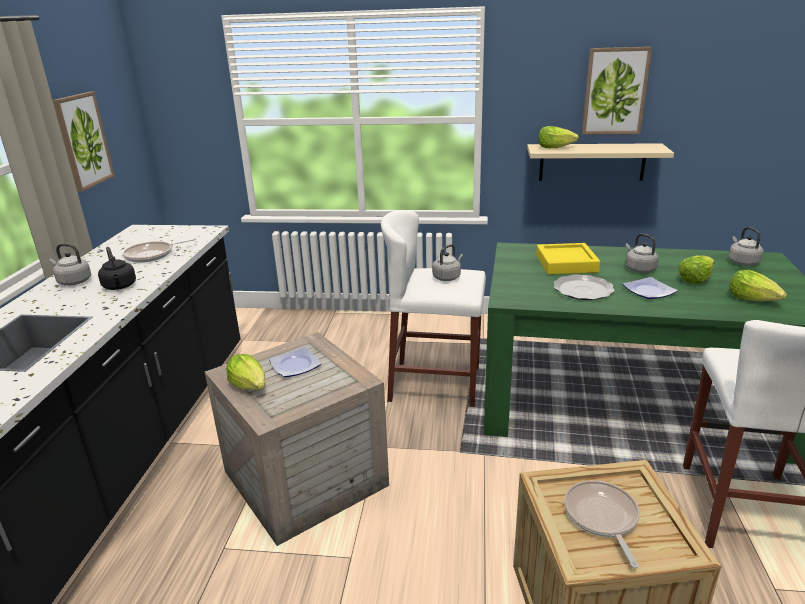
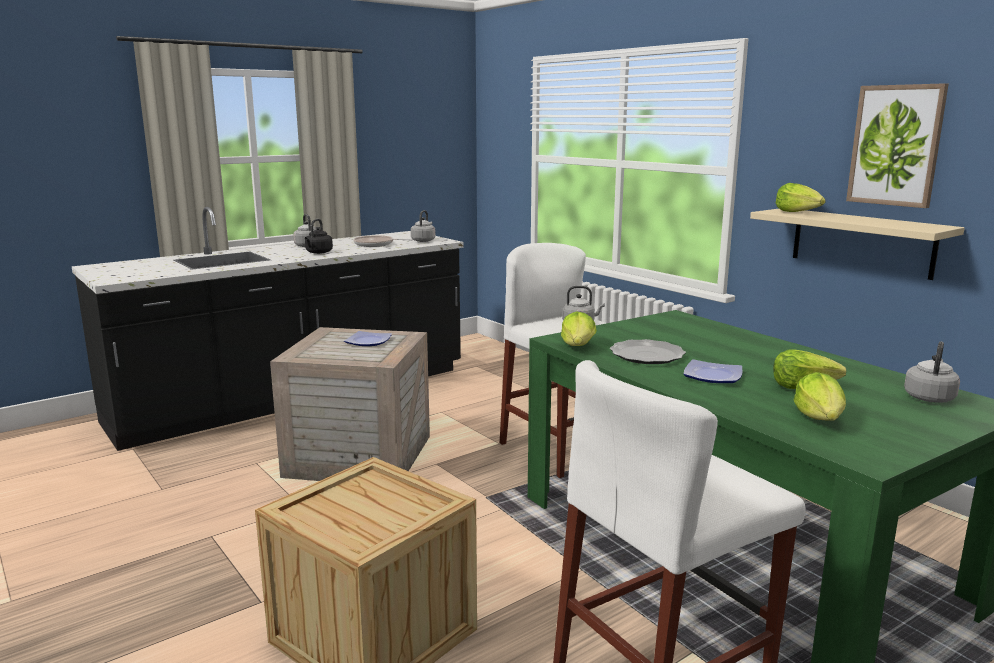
camera: 45 degrees right, 10 degrees down
picture [53,92,115,192] -> none
lettuce [226,354,265,390] -> lettuce moved to [561,311,597,346]
yellow tray [536,243,600,275] -> none
frying pan [564,480,640,568] -> none
grey kettle [625,234,659,273] -> grey kettle moved to [411,210,435,242]

